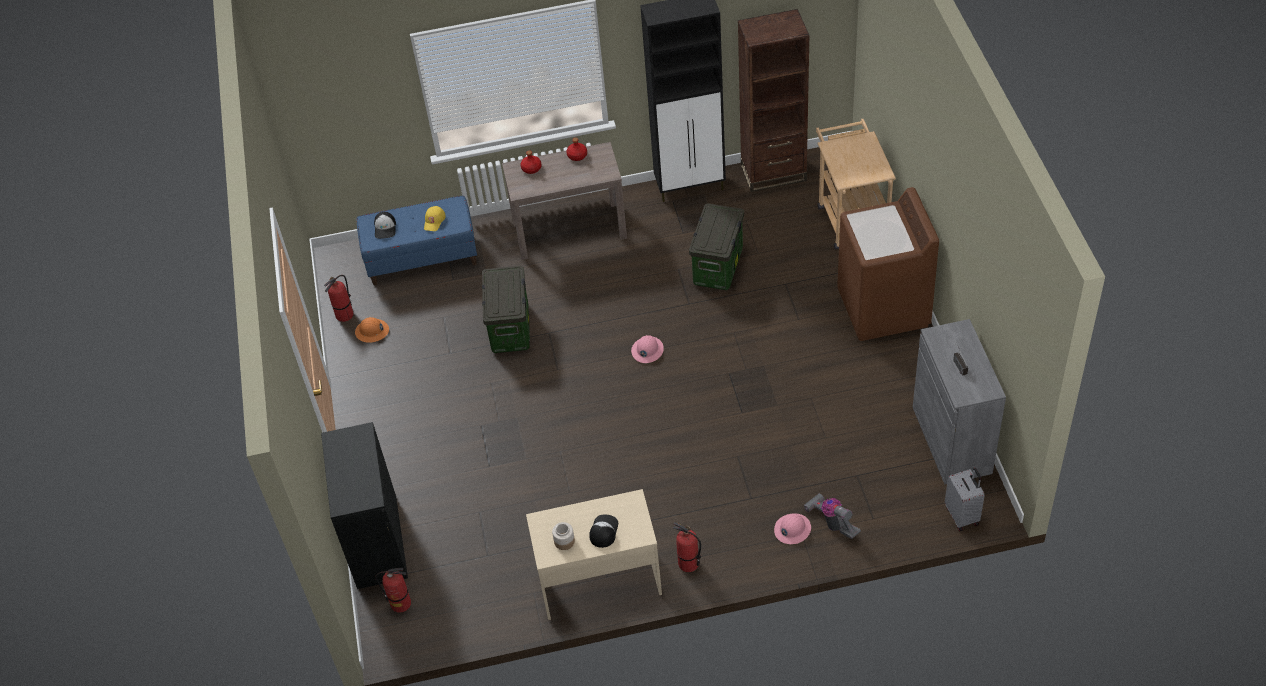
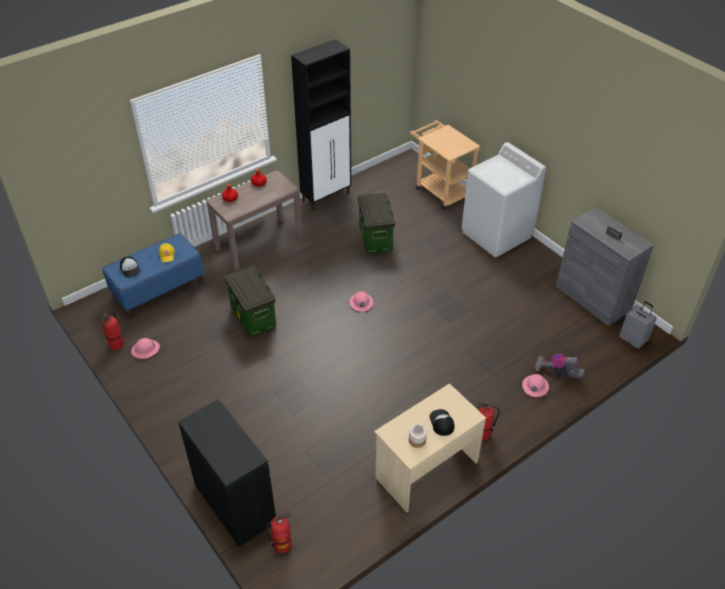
camera: 30 degrees left, 5 degrees down
orange hard hat [355,317,389,343] -> pink hard hat [131,338,160,359]
brown bookcase [738,9,809,192] -> none
brown washing machine [837,187,939,341] -> white washing machine [461,142,546,257]

